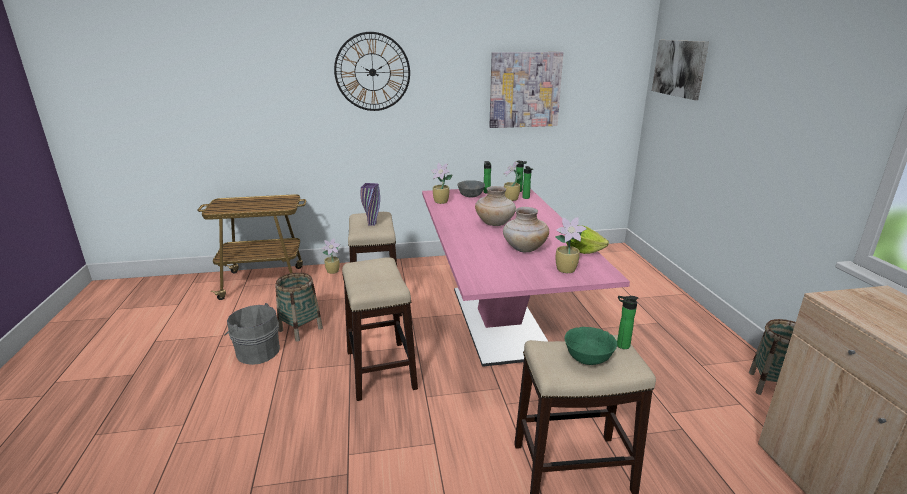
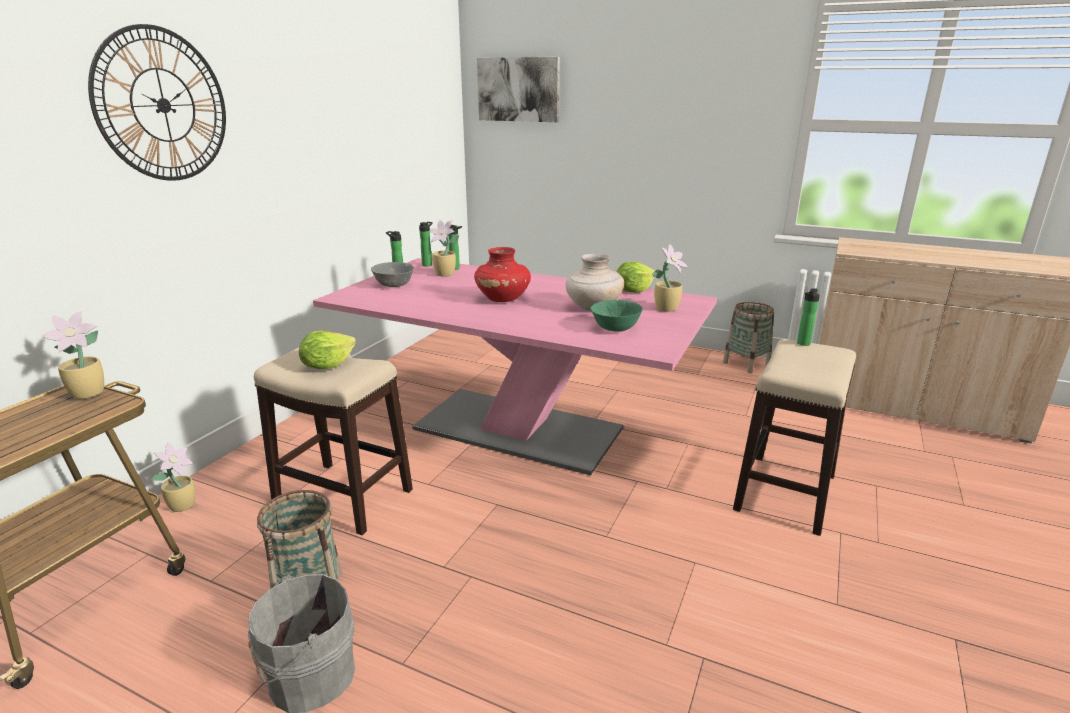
camera: 55 degrees left, 0 degrees up
stool [342,258,418,401] -> none
purple vase [361,183,380,226] -> lettuce [299,331,356,369]
potted plant [431,163,453,204] -> potted plant moved to [41,311,104,399]
beige vase [475,186,516,226] -> red vase [474,247,531,302]
picture [489,52,563,128] -> none
green bowl [565,327,617,365] -> green bowl moved to [590,300,643,331]

